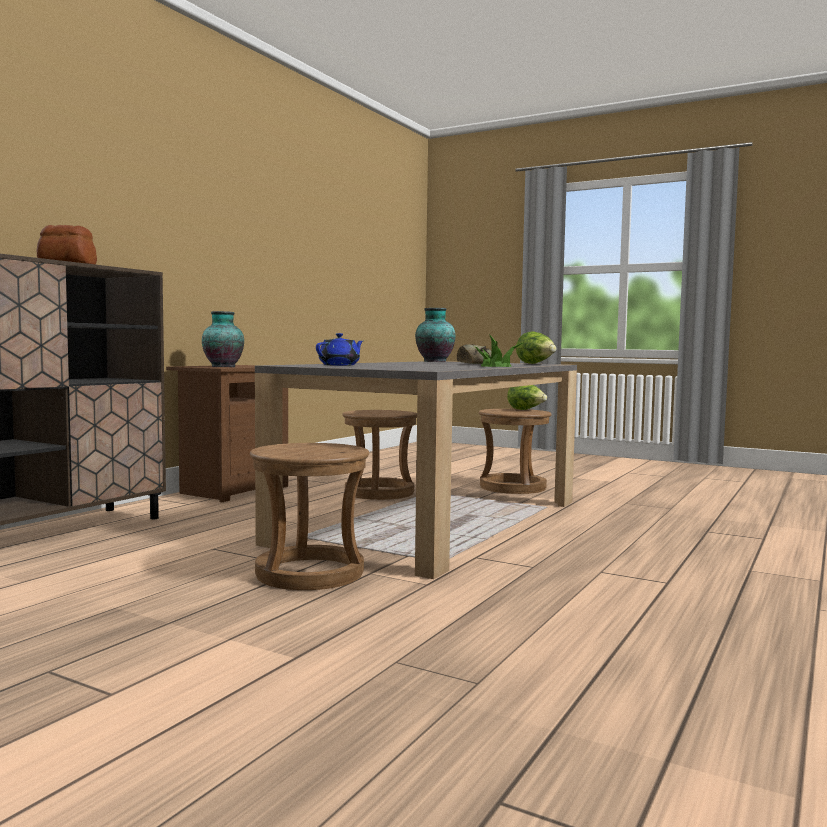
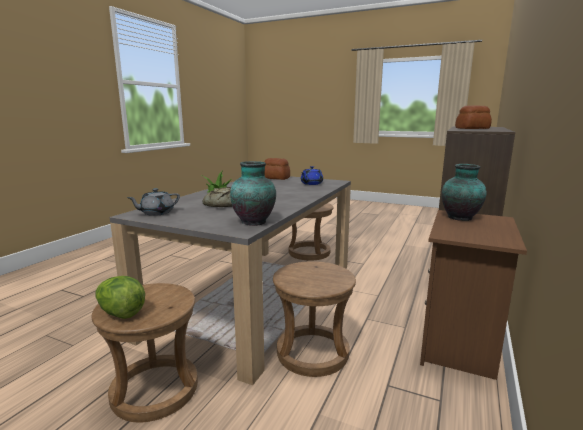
camera: 175 degrees right, 10 degrees up
lettuce [516,331,556,364] -> grey teapot [127,188,180,216]
none -> bread [264,158,290,180]

